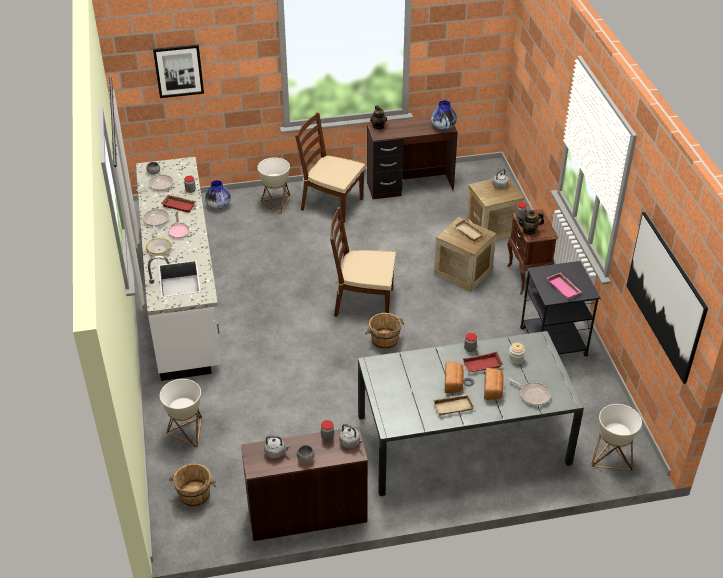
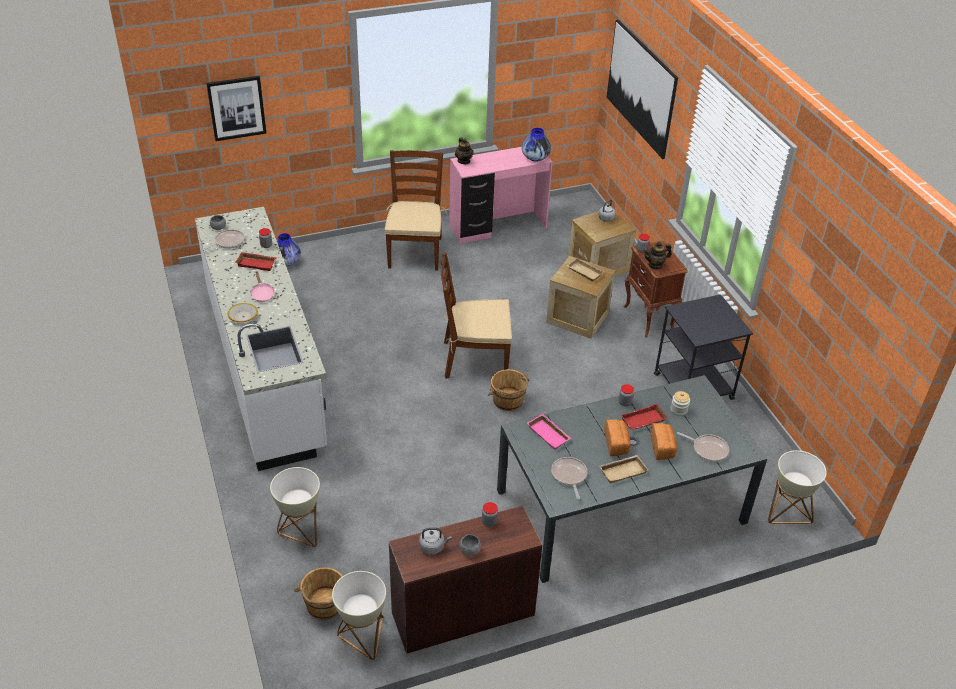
camera: 10 degrees left, 0 degrees up
frying pan [143,209,169,234] -> frying pan moved to [551,457,587,499]
planter [257,157,290,214] -> planter moved to [332,571,386,660]
brown chair [295,112,365,223] -> brown chair turned 75 degrees clockwise [385,150,447,271]
grey kettle [339,424,363,448] -> none
brown desk [367,116,458,199] -> pink desk [449,147,552,244]
pink tray [547,273,581,300] -> pink tray moved to [527,414,571,450]
picture [626,212,708,384] -> picture moved to [607,20,678,159]

